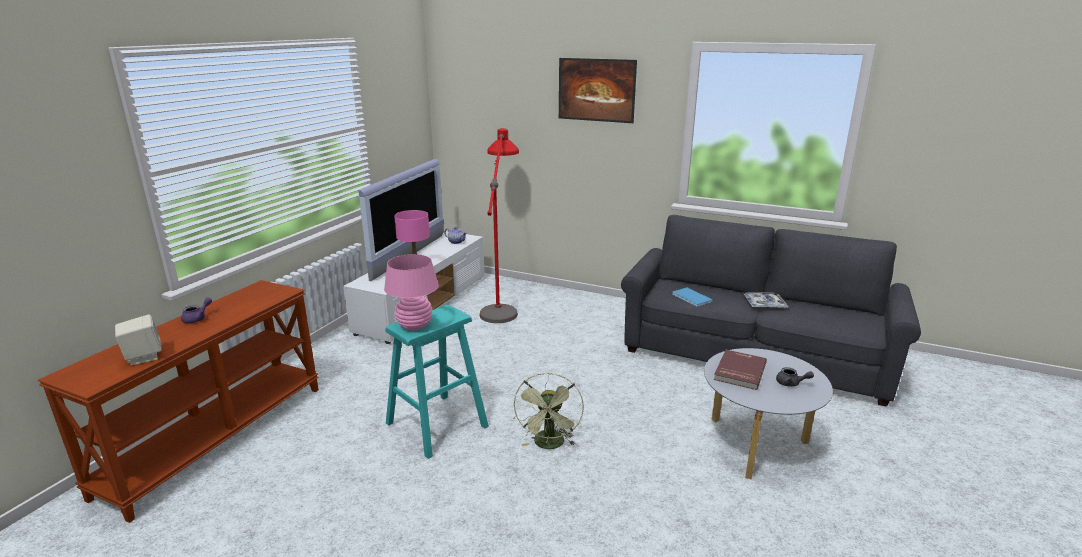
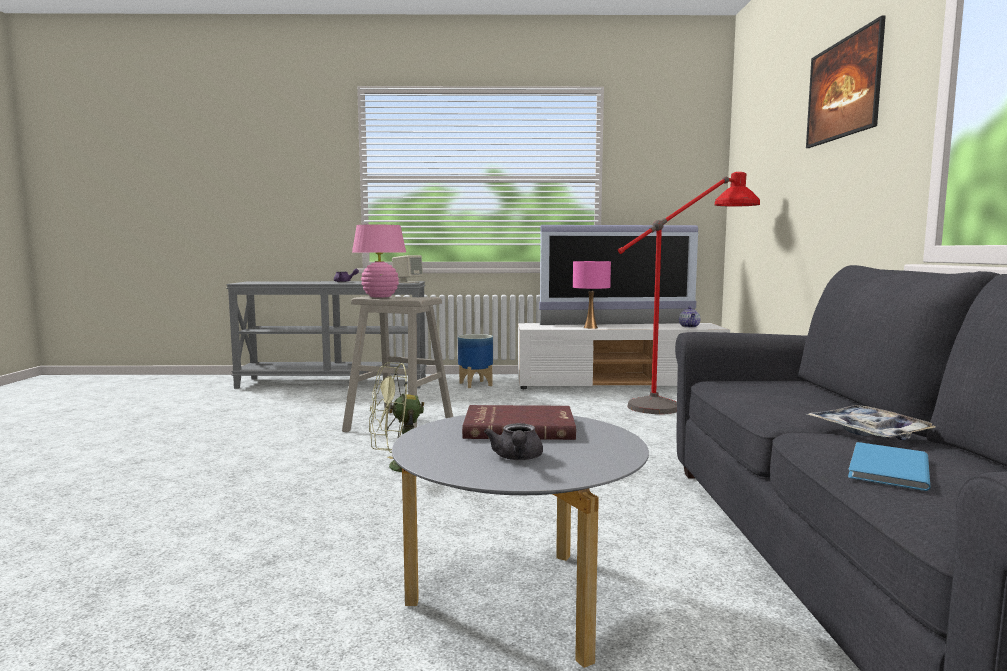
camera: 65 degrees right, 15 degrees down
brown console table [38,280,319,523] -> grey console table [226,281,427,389]
beige speaker [115,315,162,365] -> beige speaker moved to [392,255,423,283]
turquoise stool [385,305,489,459] -> beige stool [342,296,453,432]
blue book [672,287,713,307] -> blue book moved to [848,442,930,491]
none -> planter [458,334,493,388]

